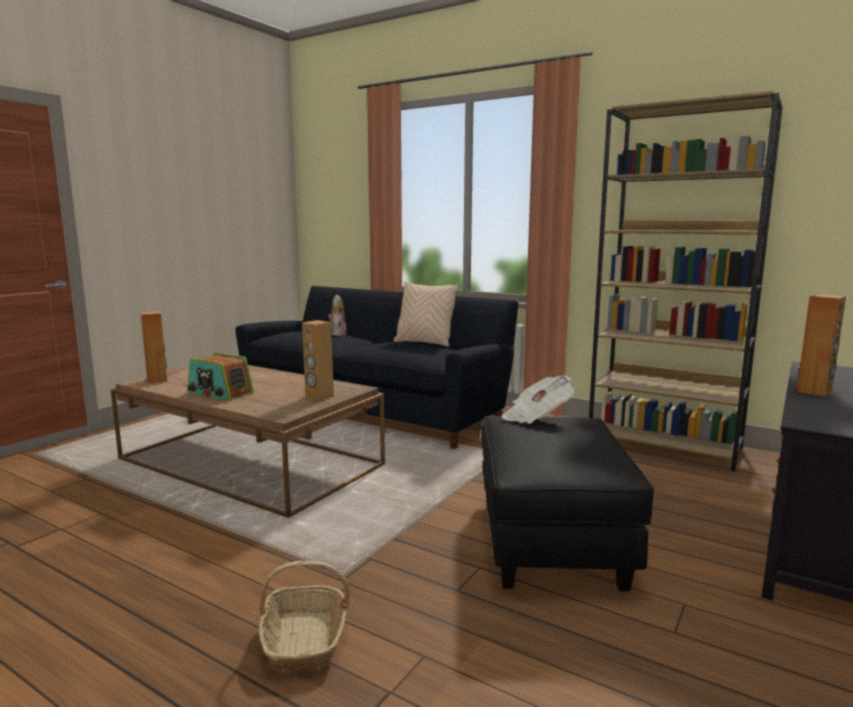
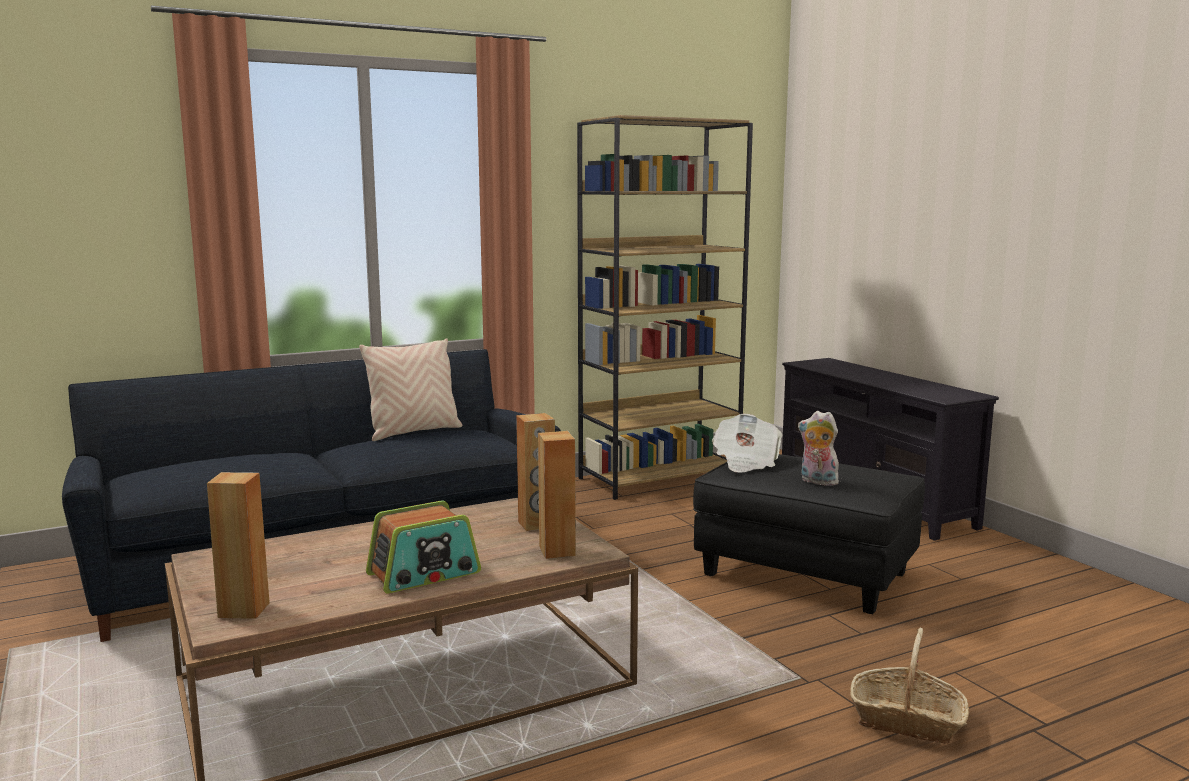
camera: 60 degrees left, 0 degrees up
plush toy [328,294,346,336] -> plush toy moved to [798,411,839,486]
brown speaker [797,294,846,397] -> brown speaker moved to [538,431,576,559]

